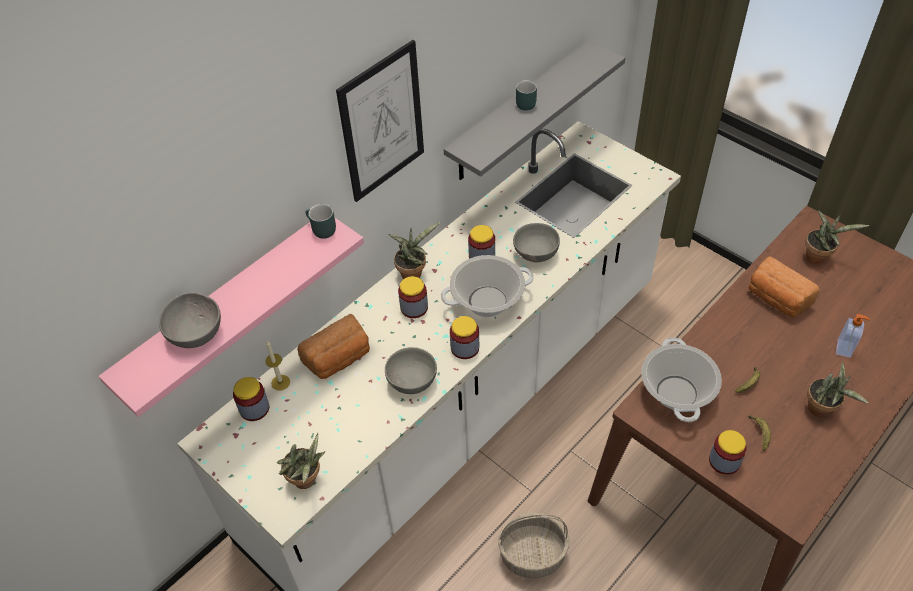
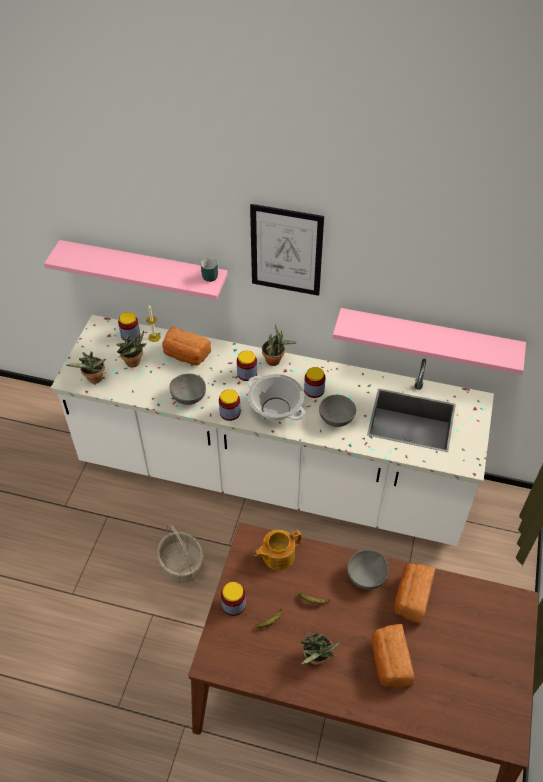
camera: 60 degrees right, 0 degrees up
grey bowl [159,292,221,348] -> grey bowl moved to [347,550,389,590]
grey shelf [444,40,625,180] -> pink shelf [333,308,526,375]
turquoise mug [516,80,537,111] -> none
cooking pot [641,337,722,422] -> teapot [254,530,302,570]
potted plant [805,210,869,264] -> potted plant moved to [117,331,147,368]
soap dispenser [836,314,870,358] -> bread [371,624,415,688]

